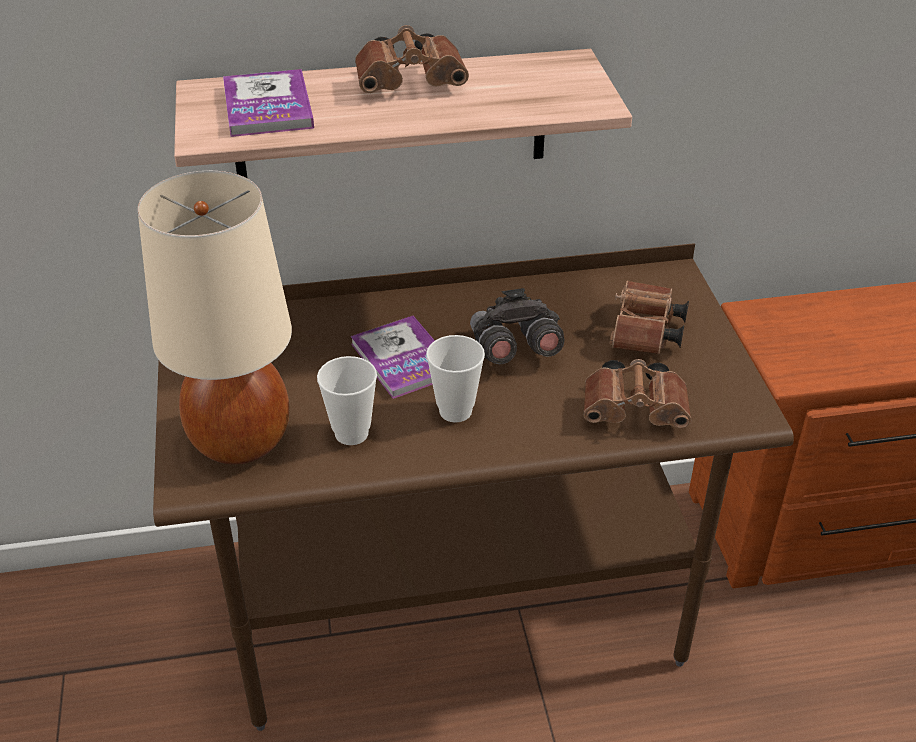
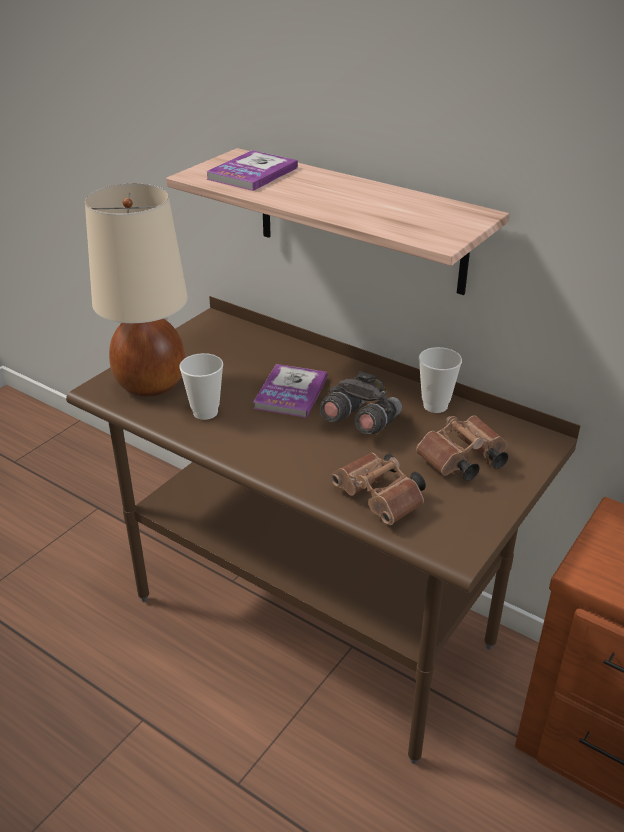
camera: 45 degrees right, 5 degrees down
brown binoculars [355,25,469,93] -> none
cup [426,335,485,422] -> cup moved to [419,347,462,413]

